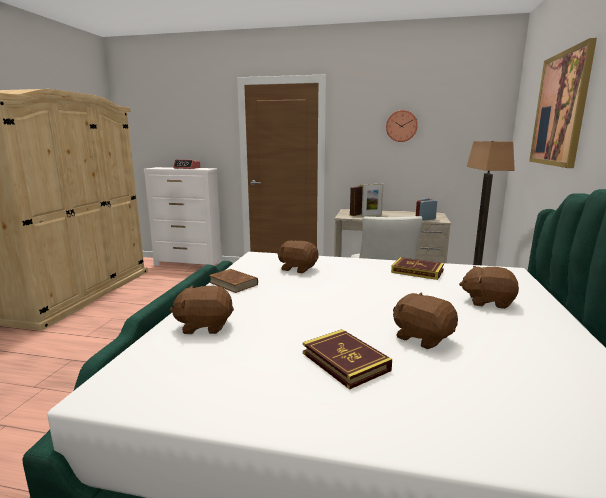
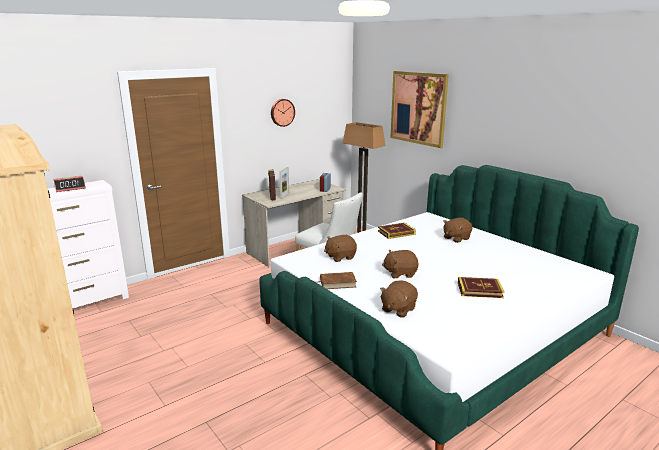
camera: 50 degrees left, 5 degrees up
brown plush toy [393,292,458,349] -> brown plush toy moved to [382,250,418,278]

